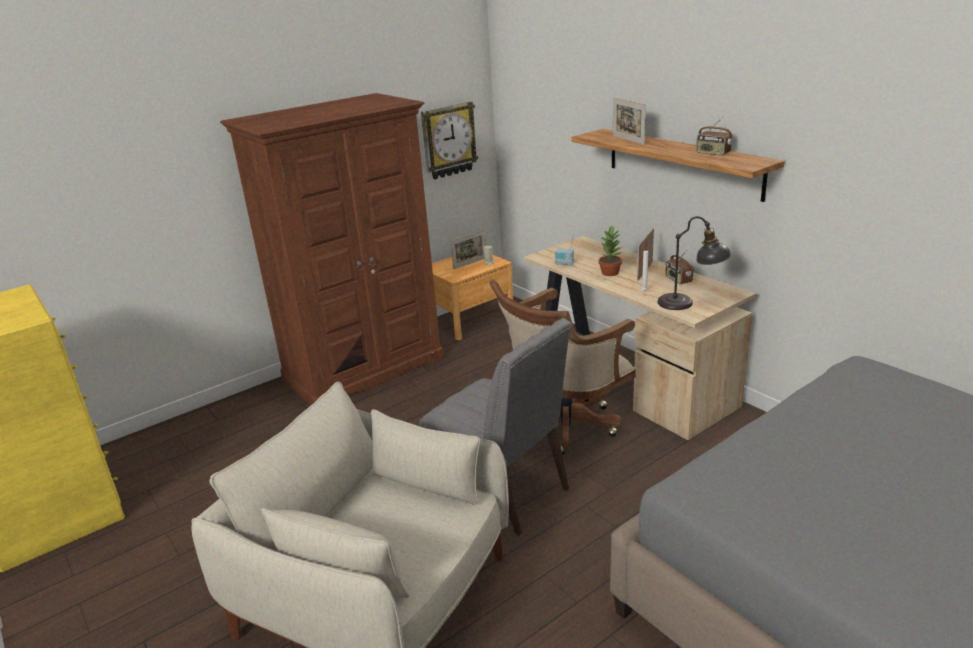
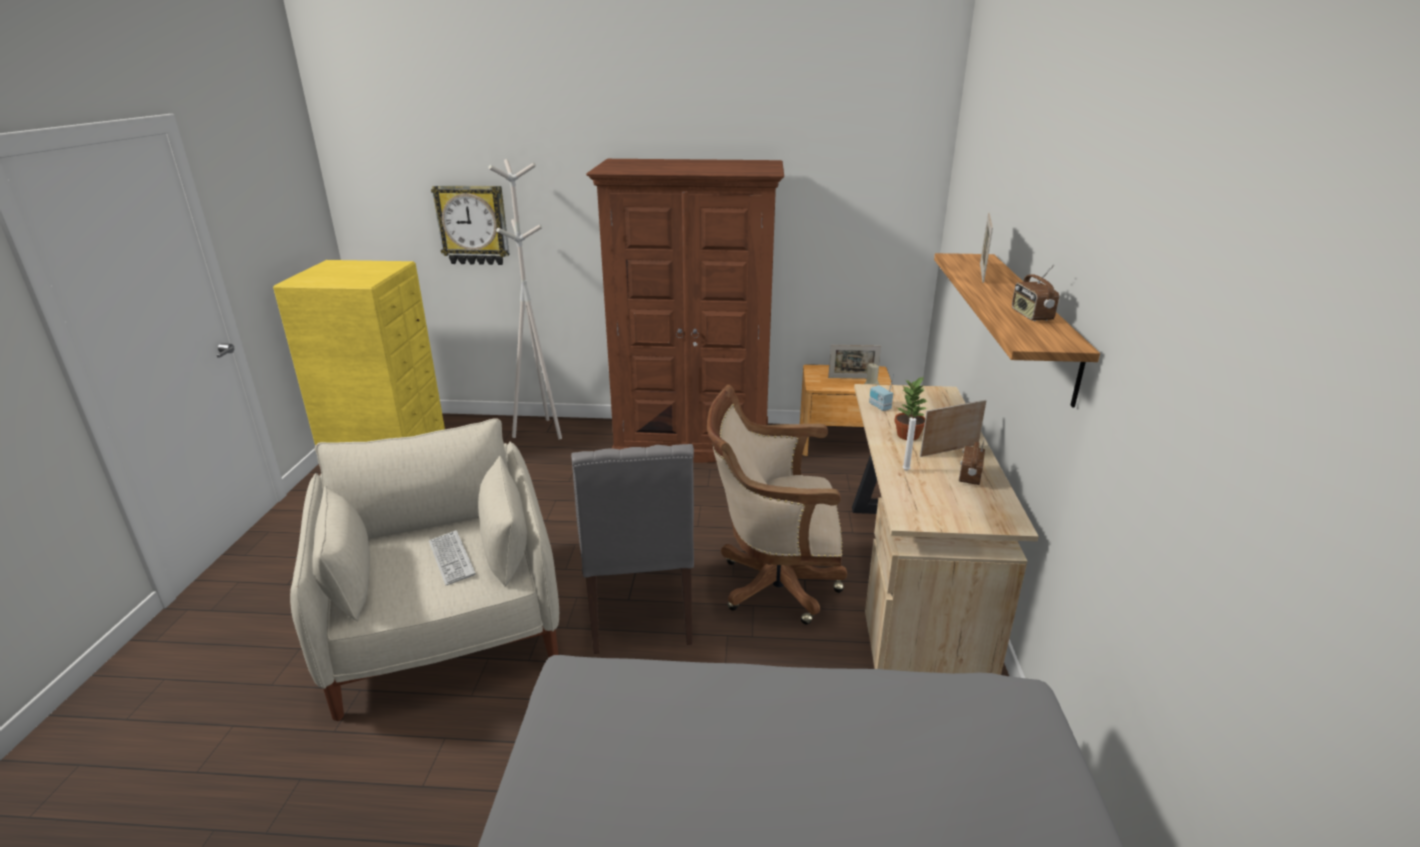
camera: 40 degrees right, 0 degrees up
wall clock [421,102,478,180] -> wall clock moved to [431,185,510,265]
grey table lamp [657,216,731,310] -> none
none -> keyboard [429,530,476,585]
none -> grey clothes rack [488,159,562,439]

